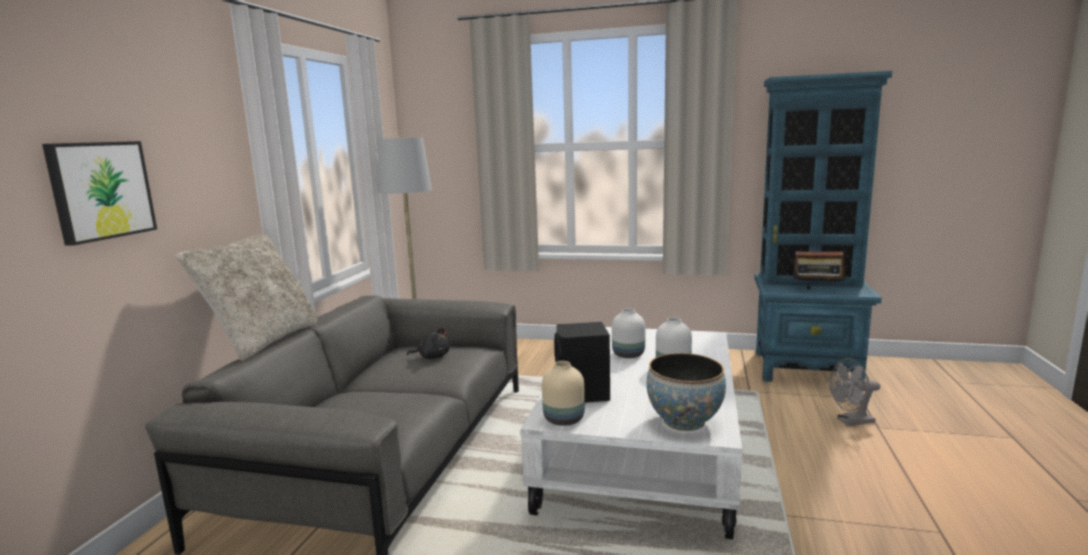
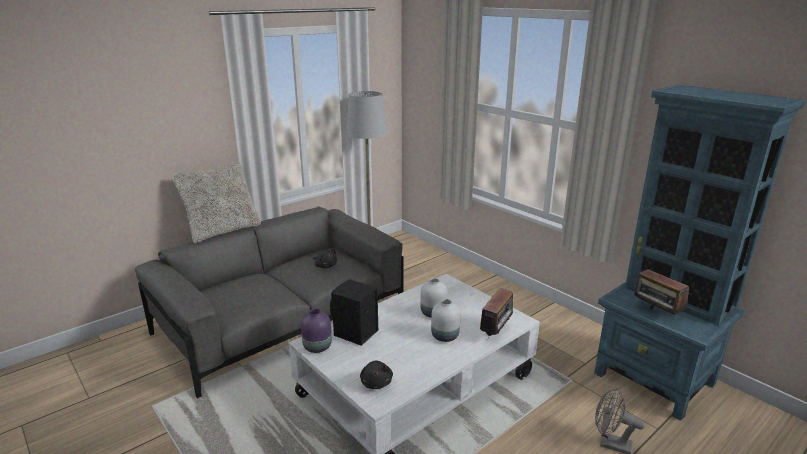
camera: 35 degrees right, 10 degrees up
picture [42,141,157,246] -> none
beige vase [542,361,585,426] -> purple vase [301,309,332,353]
bowl [647,353,726,431] -> black plush toy [360,361,393,389]
none -> radio [477,288,513,338]

